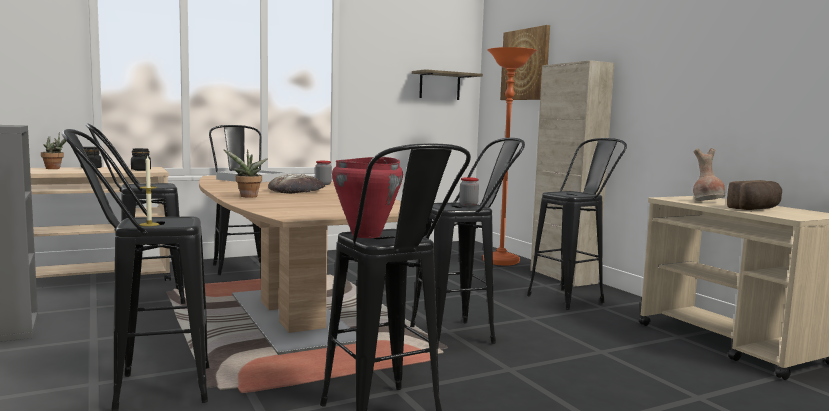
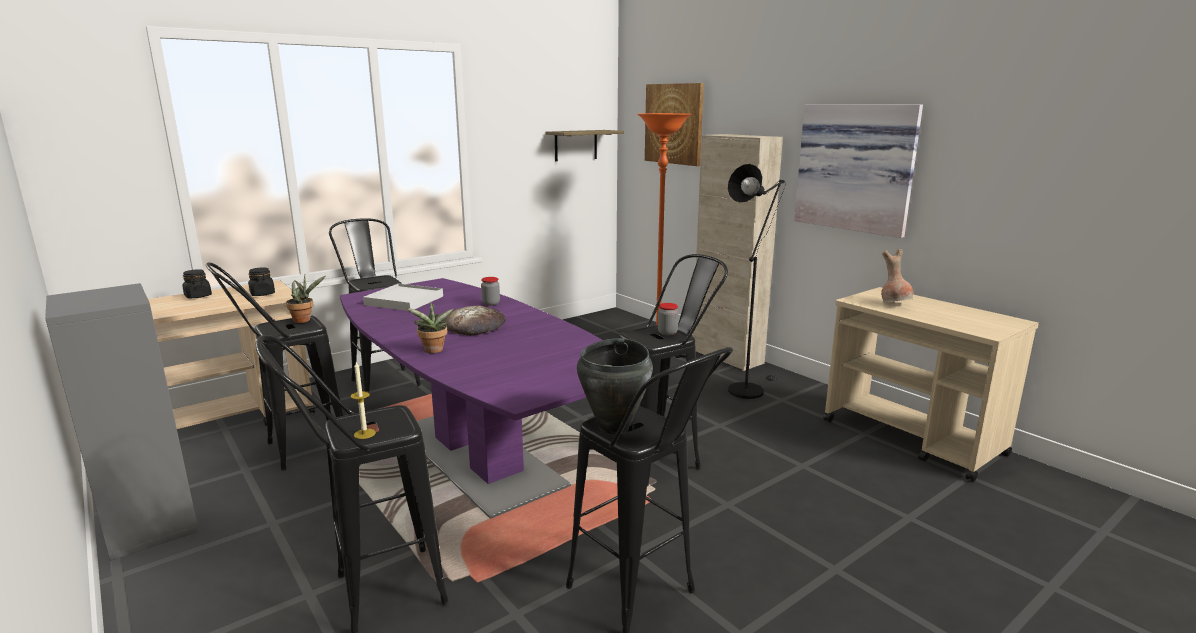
camera: 10 degrees left, 10 degrees up
potted plant [41,132,66,169] -> potted plant moved to [286,275,325,323]
brown dining table [199,176,401,355] -> purple dining table [340,278,602,519]
red cooking pot [332,157,403,238] -> black cooking pot [577,338,653,434]
black stool [527,138,627,310] -> black floor lamp [728,164,786,399]
bread [727,180,782,210] -> none
none -> picture [794,104,923,238]

